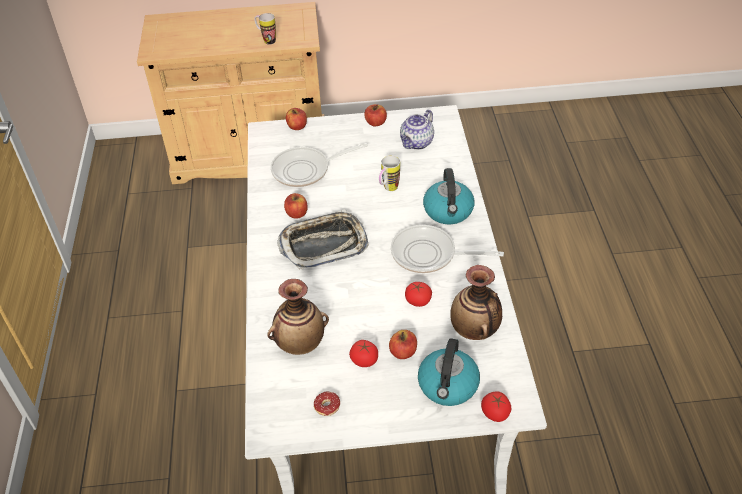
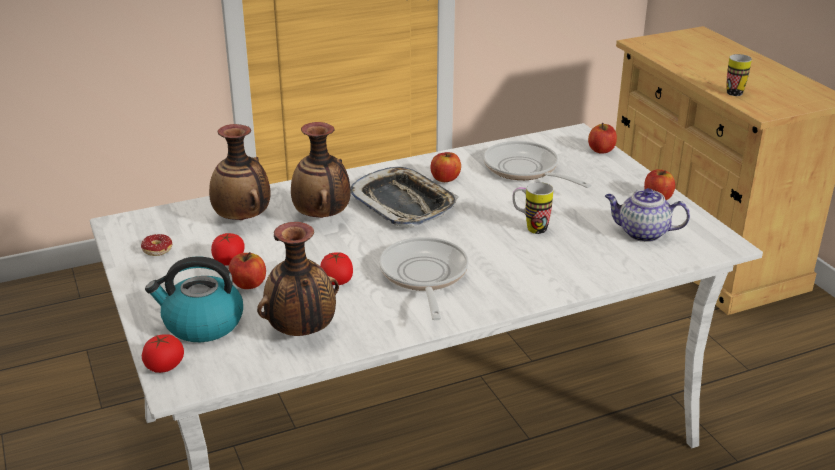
camera: 70 degrees right, 15 degrees down
kettle [423,168,474,224] -> none
none -> vase [291,122,351,218]

